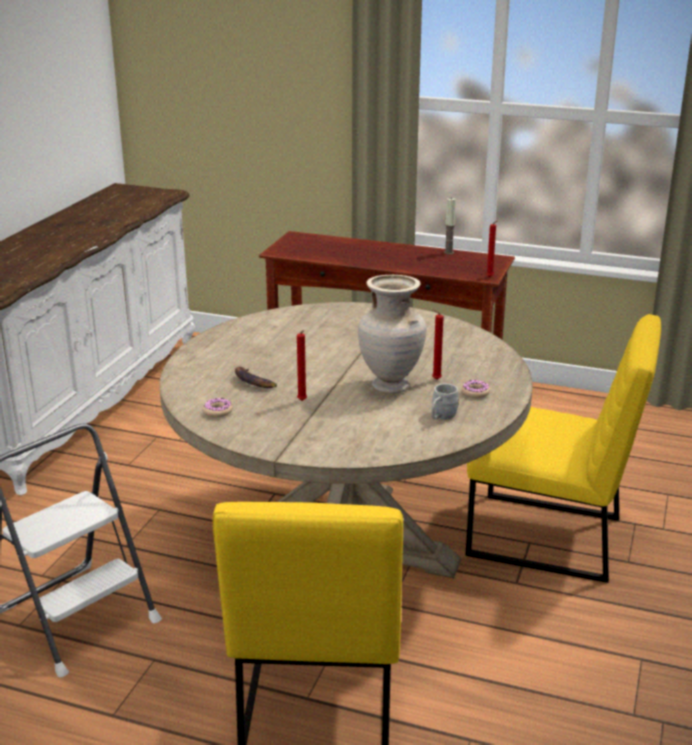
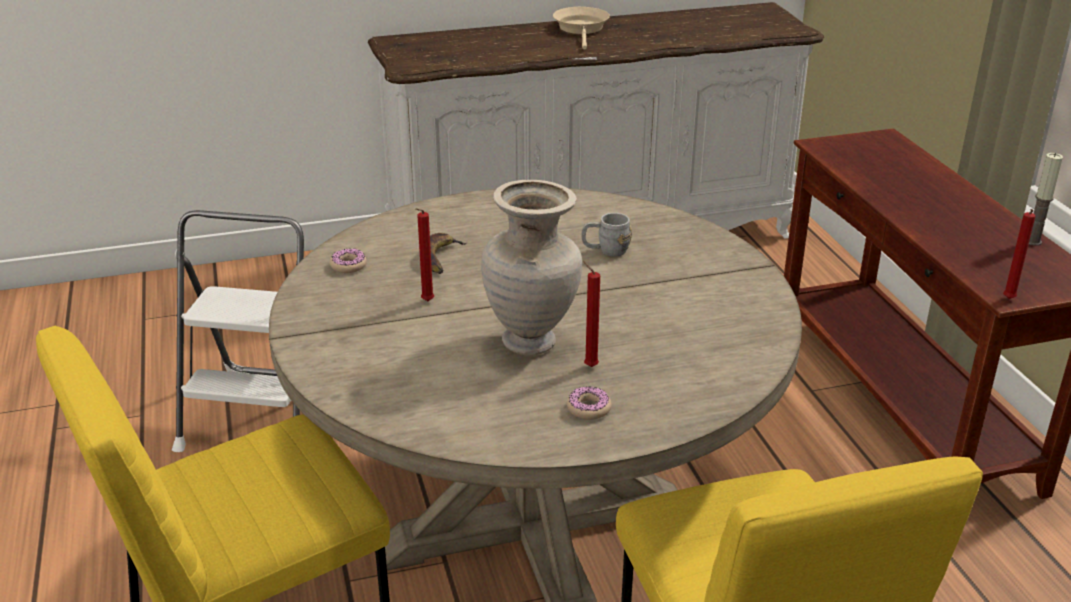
camera: 55 degrees right, 5 degrees up
grey mug [431,384,459,420] -> grey mug moved to [582,213,632,257]
none -> beige frying pan [553,7,610,50]

